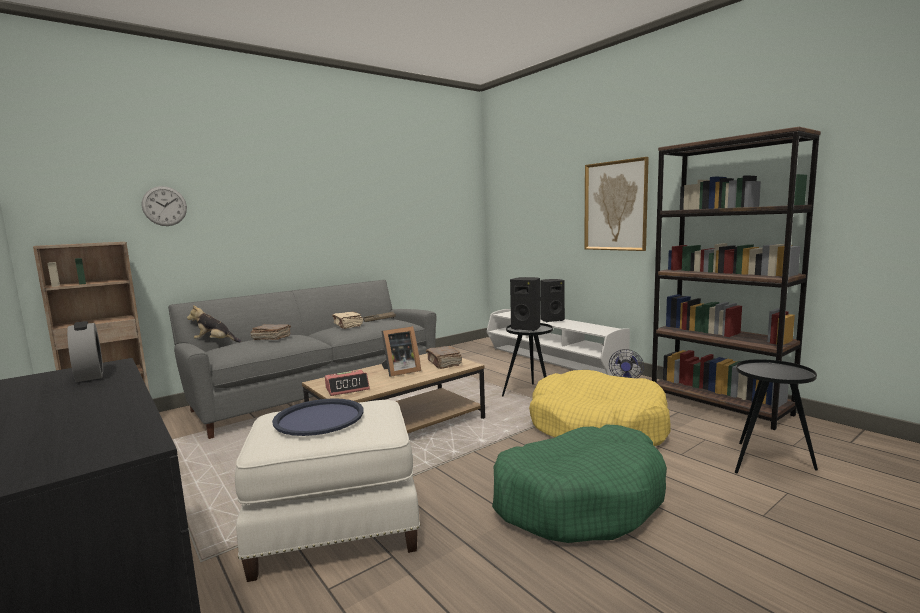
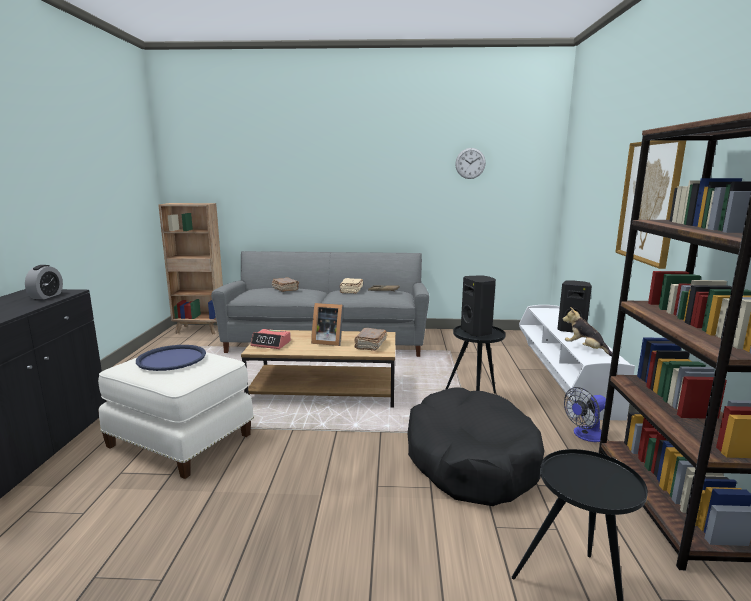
camera: 40 degrees right, 5 degrees up
wall clock [142,186,187,226] -> wall clock moved to [455,148,486,179]
plush toy [187,305,241,342] -> plush toy moved to [563,307,612,356]
green dog bed [492,424,667,543] -> none
yellow dog bed [529,370,671,446] -> black dog bed [407,387,544,506]

